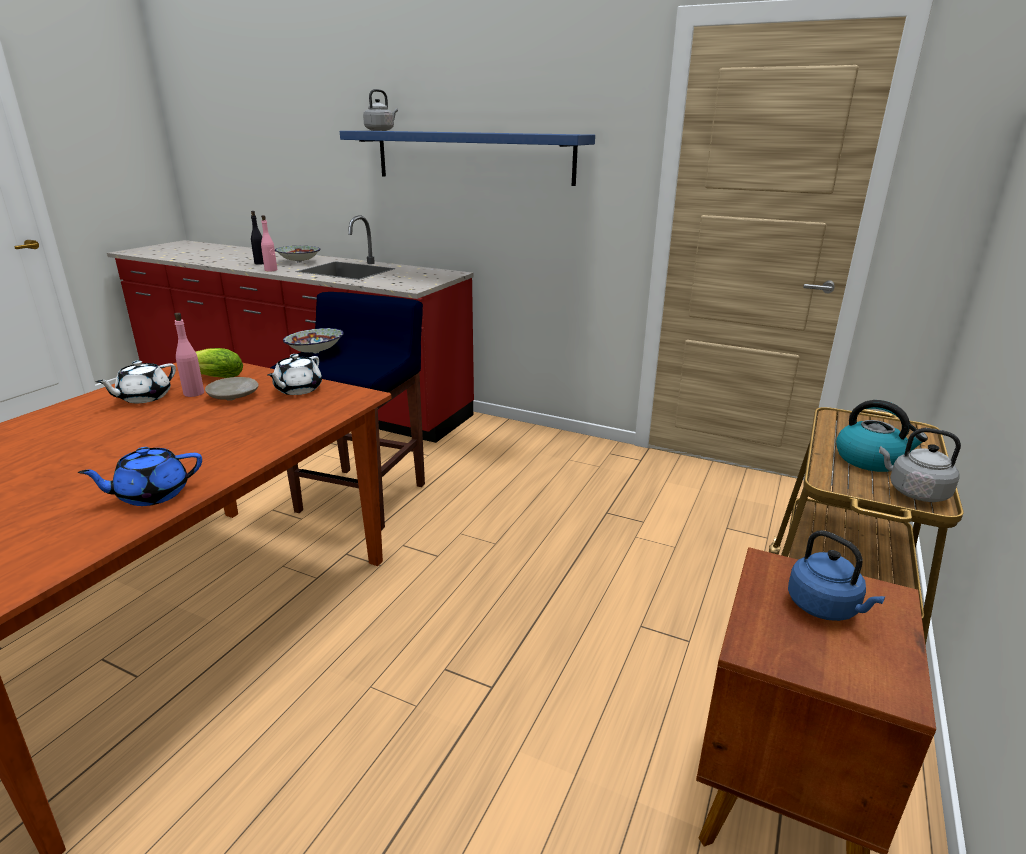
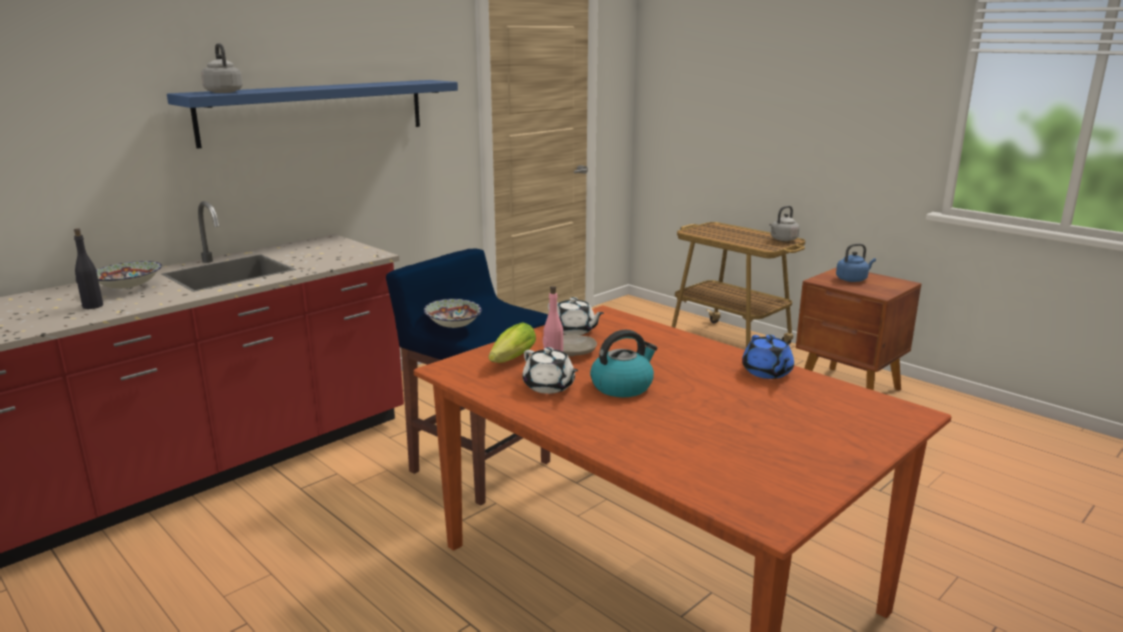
camera: 70 degrees left, 5 degrees down
pink bottle [261,215,277,271] -> none
kettle [836,400,928,472] -> kettle moved to [590,330,657,397]

